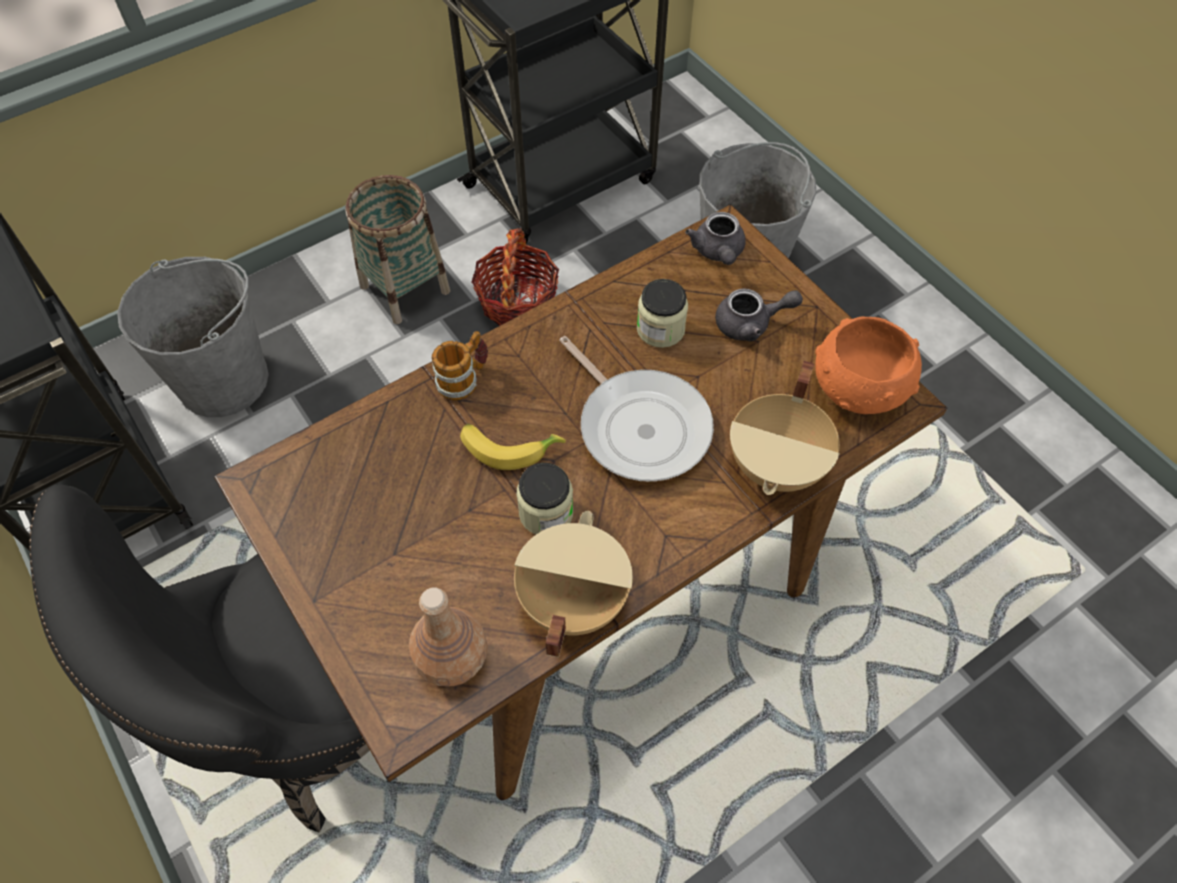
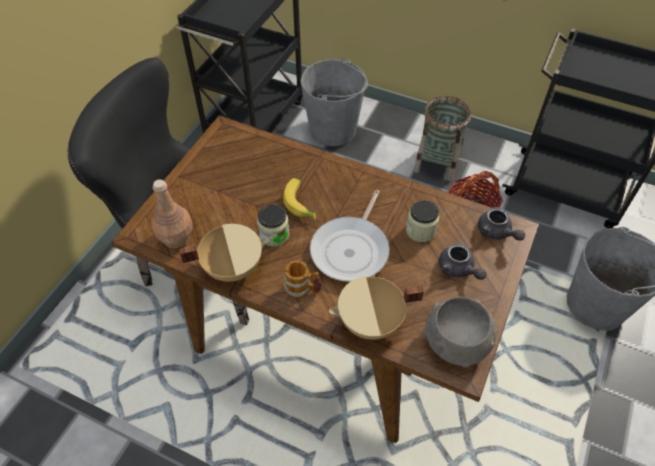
camera: 60 degrees right, 5 degrees down
mug [432,331,488,401] -> mug moved to [284,260,323,298]
grey teapot [685,212,746,265] -> grey teapot turned 90 degrees counterclockwise [478,207,525,241]
orange bowl [815,316,922,414] -> grey bowl [424,297,498,368]

